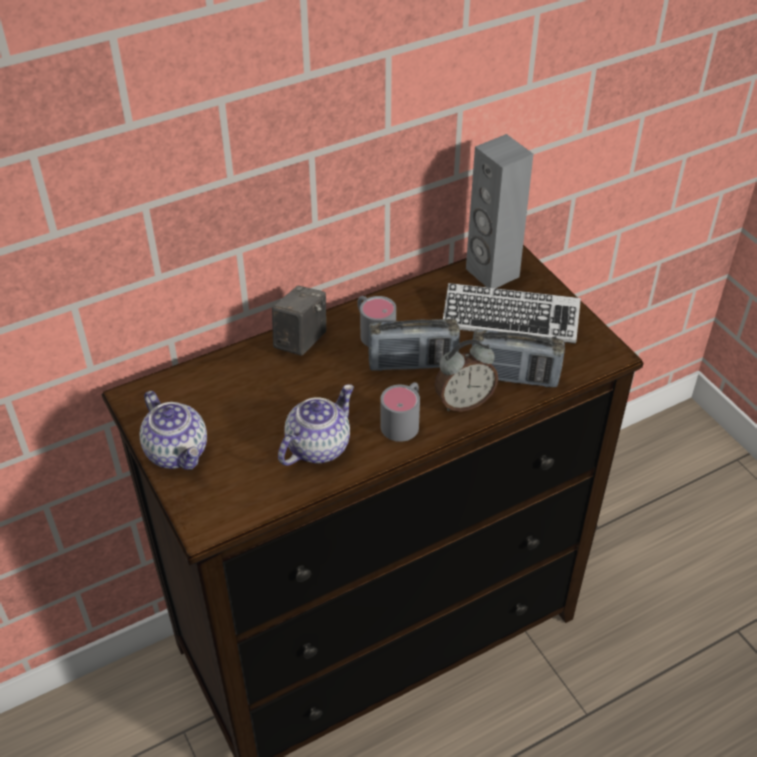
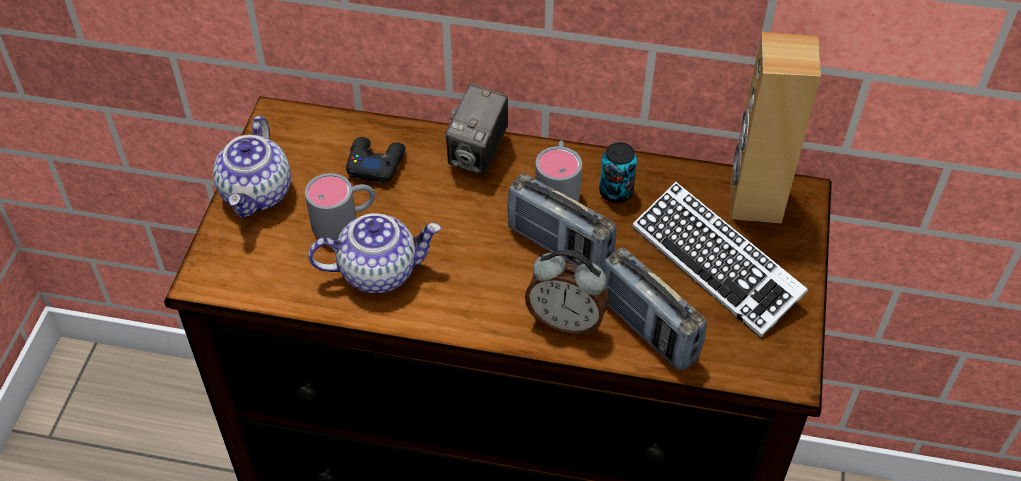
camera: 40 degrees right, 5 degrees up
camera [272,286,326,356] -> camera turned 135 degrees clockwise [446,84,508,175]
grey mug [381,382,420,442] -> grey mug moved to [305,173,375,240]
grey speaker [466,134,533,288] -> brown speaker [731,32,821,224]
none -> black game controller [346,137,405,183]
none -> can [599,142,637,203]

